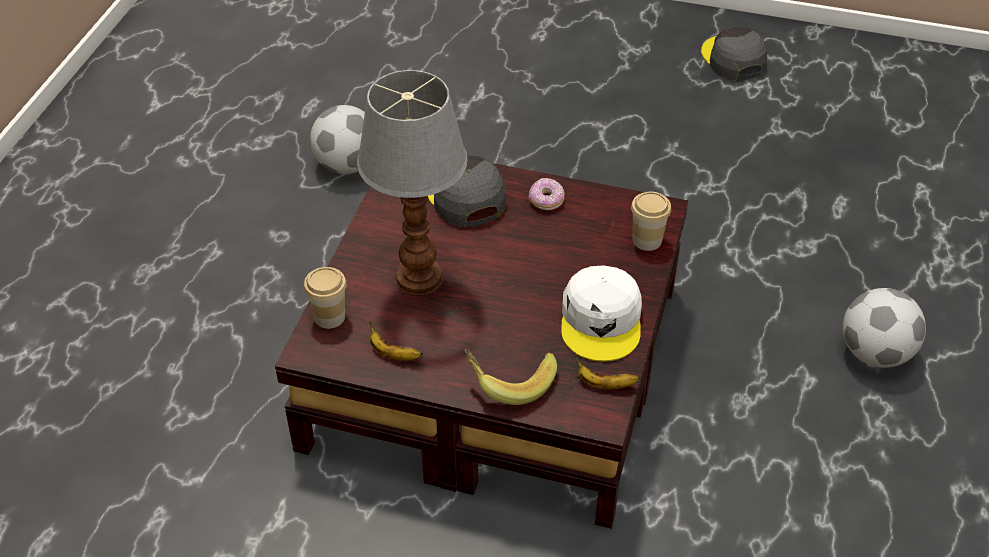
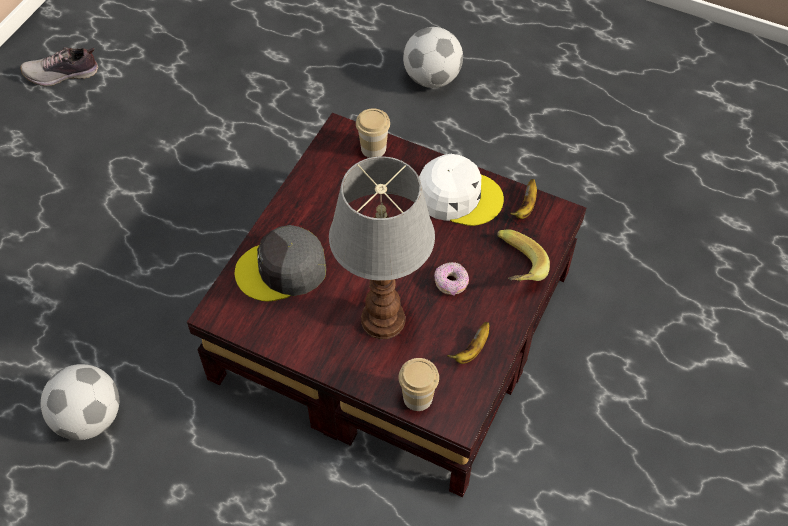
camera: 80 degrees left, 10 degrees up
donut [529,178,565,210] -> donut moved to [434,262,469,295]
grey cap [701,27,767,81] -> shoe [21,47,98,86]

